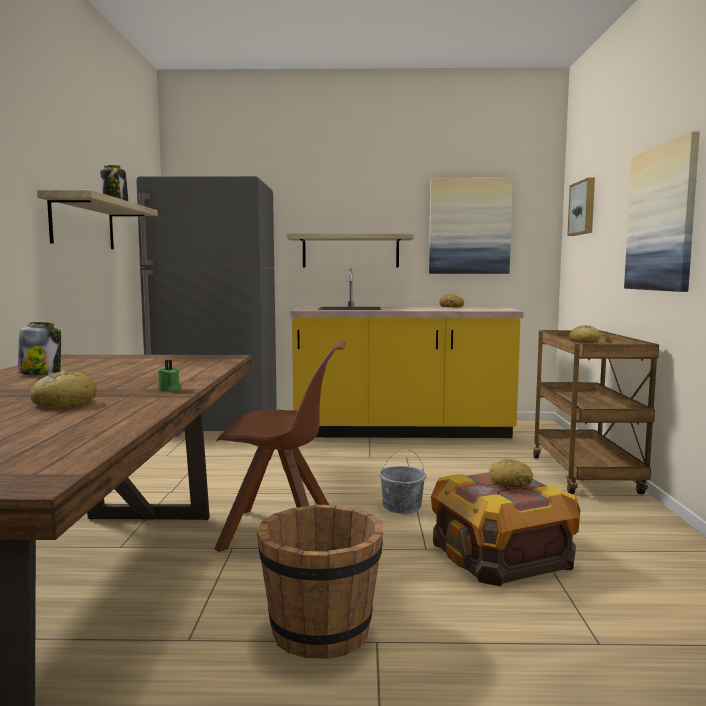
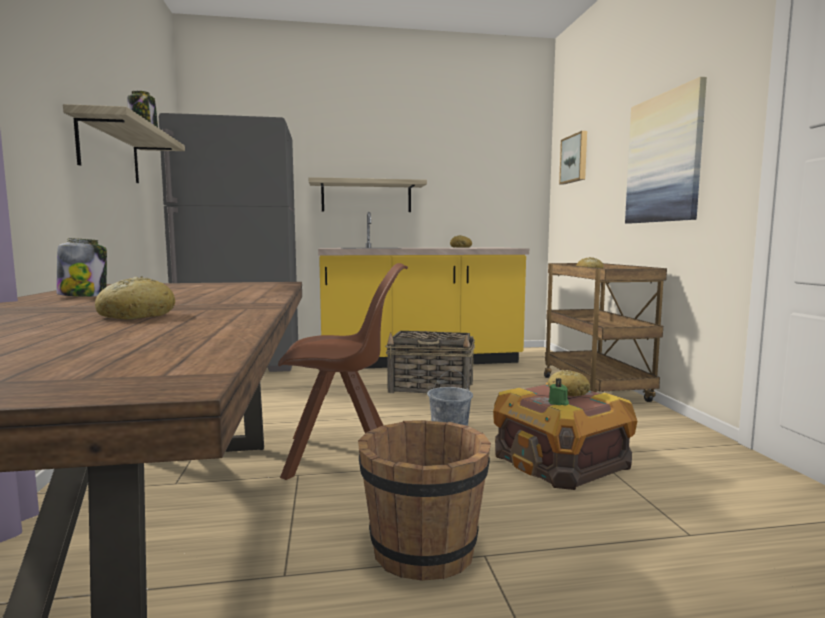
camera: 10 degrees left, 0 degrees up
green candle [157,360,181,391] -> green candle moved to [548,378,569,406]
picture [429,178,513,274] -> none
none -> basket [385,331,475,393]

